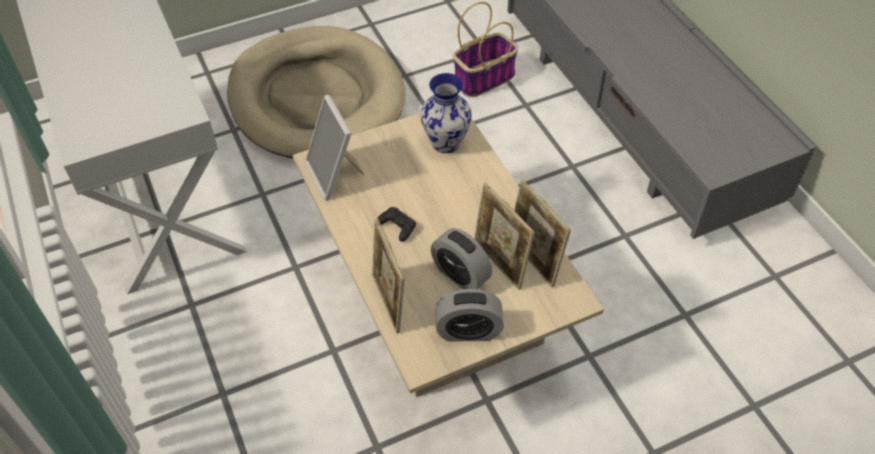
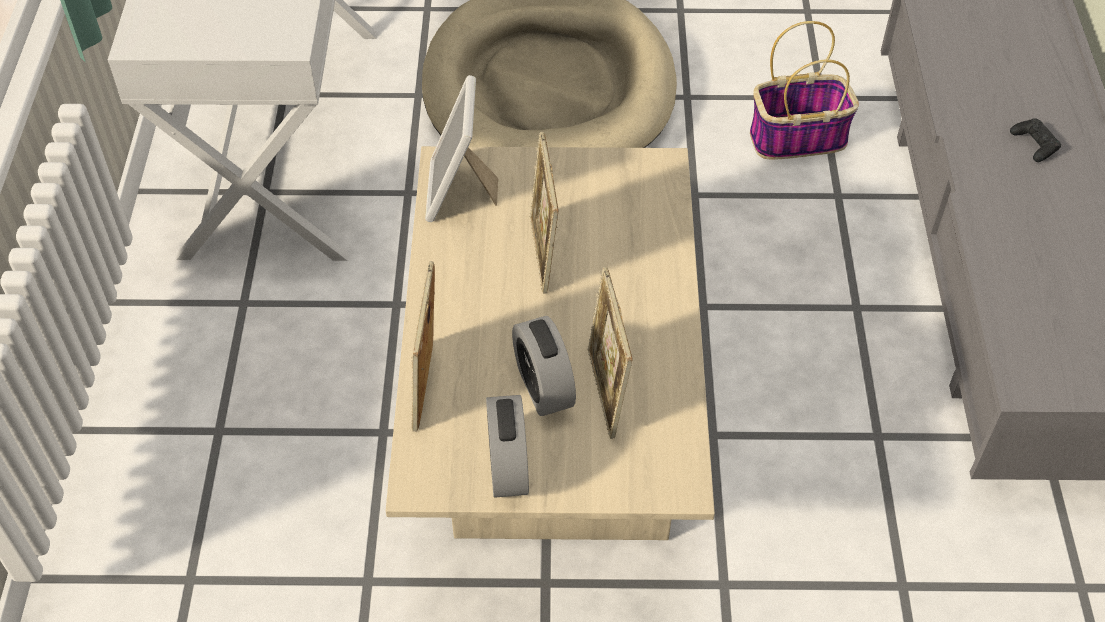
camera: 25 degrees right, 0 degrees up
black game controller [378,207,416,242] -> black game controller moved to [1010,118,1061,162]
vase [420,73,472,153] -> none
alarm clock [435,289,504,342] -> alarm clock turned 60 degrees clockwise [486,395,529,498]
picture frame [514,179,571,288] -> picture frame moved to [529,132,559,294]

